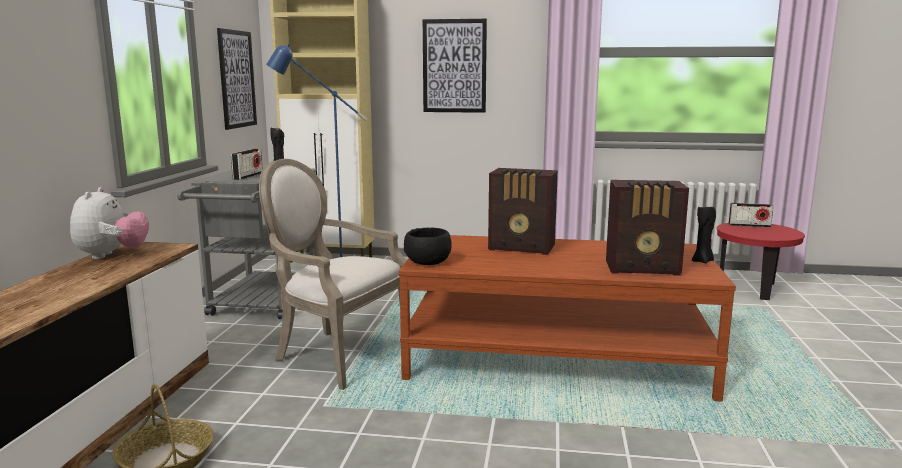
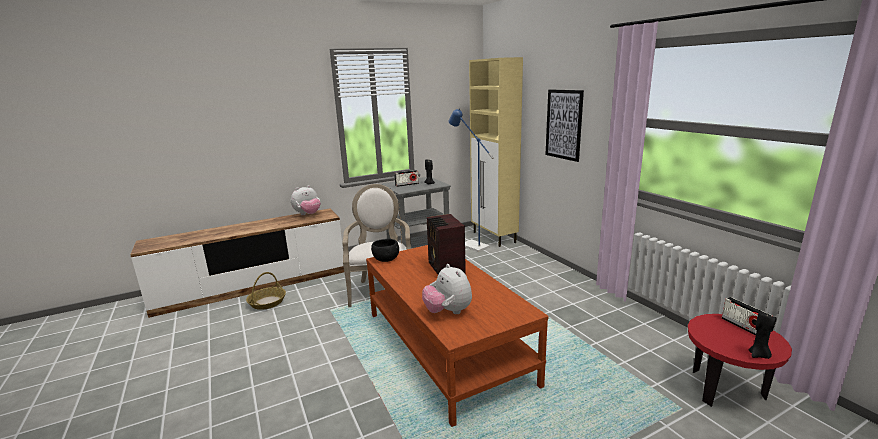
camera: 55 degrees right, 5 degrees up
picture [217,28,257,130] -> none
radio [606,180,689,276] -> plush toy [422,264,472,314]
black candle [692,203,716,264] -> black candle moved to [749,311,777,359]

